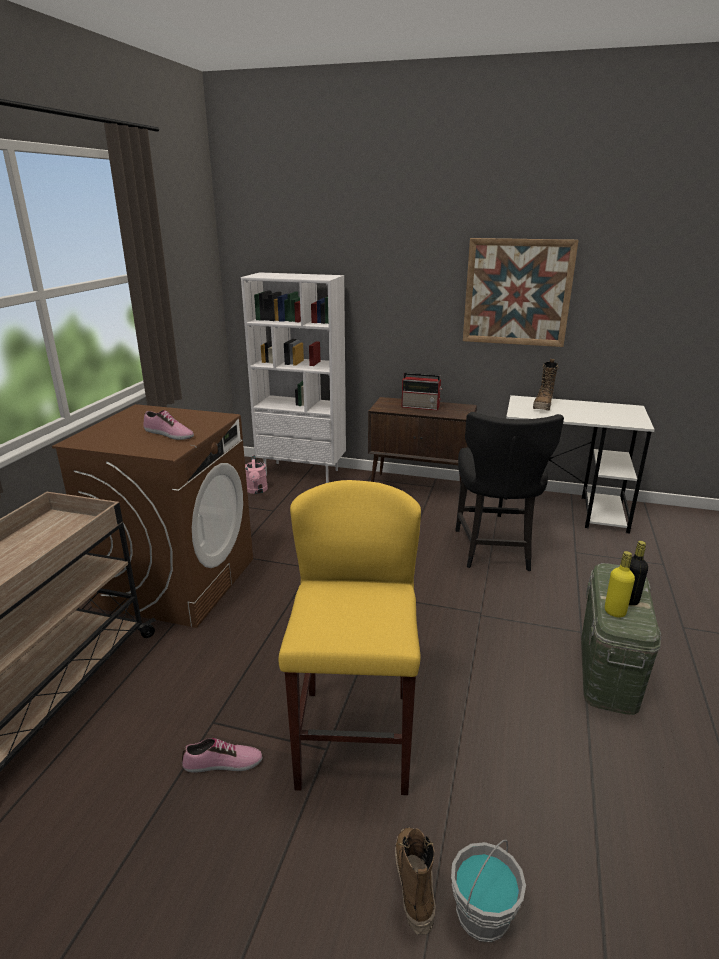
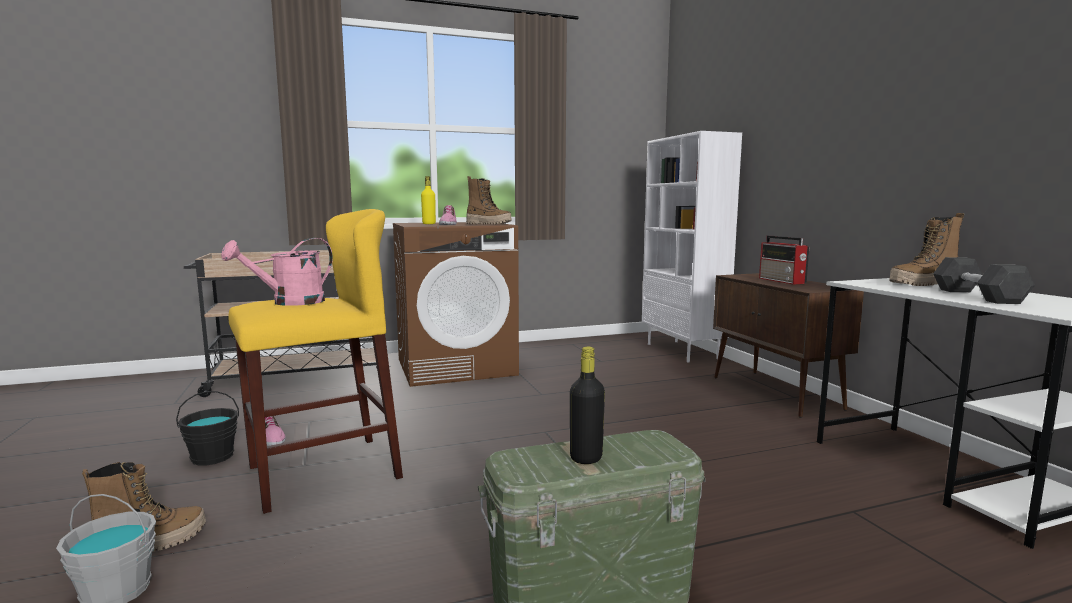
camera: 55 degrees right, 15 degrees down
pink watering can [245,455,268,494] -> pink watering can moved to [221,238,333,306]
black chair [455,412,564,571] -> none
picture [463,238,579,347] -> none
yellow bottle [605,551,635,618] -> yellow bottle moved to [421,176,436,224]
none -> black bucket [176,391,239,466]
none -> boot [466,176,512,224]
none -> grey dumbbell [933,257,1035,304]

